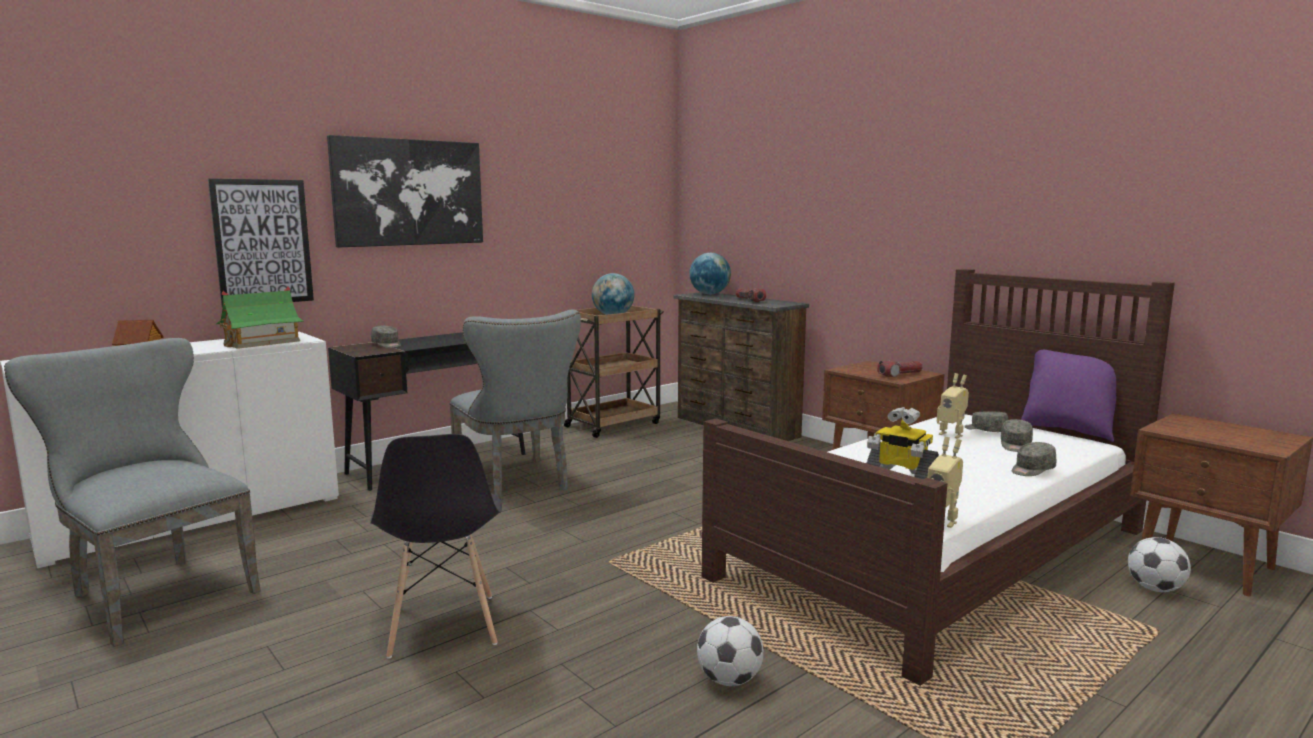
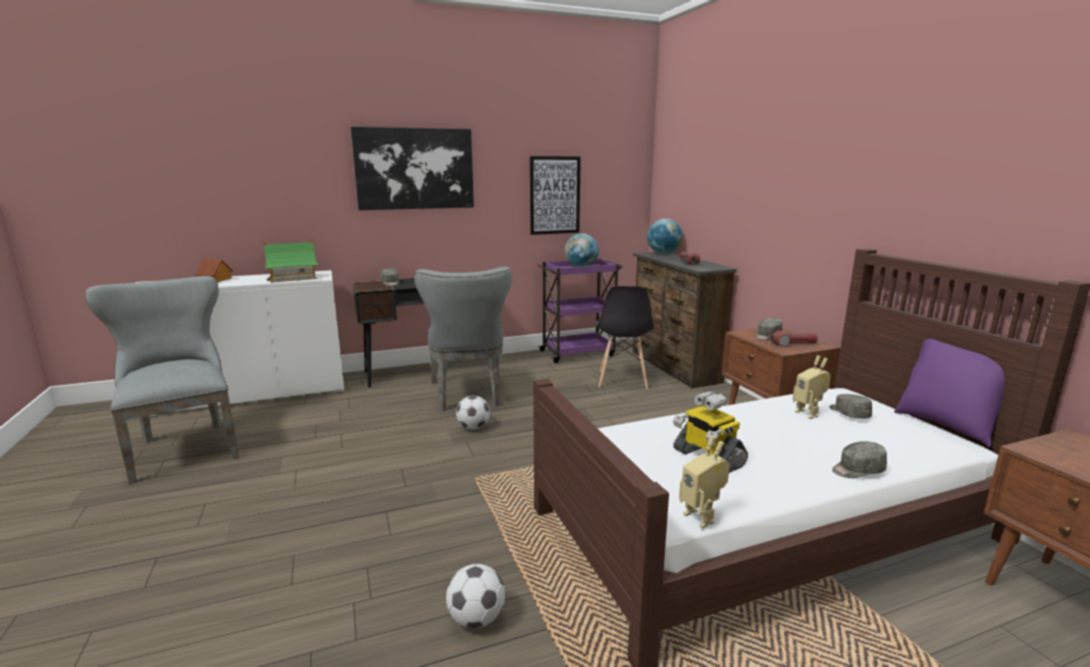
camera: 20 degrees right, 5 degrees up
picture [208,178,314,307] -> picture moved to [530,156,581,235]
grey chair [370,434,502,659] -> grey chair moved to [595,286,655,389]
brown cart [564,306,664,438] -> purple cart [537,258,622,363]
grey cap [1001,419,1033,452] -> grey cap moved to [755,318,783,341]
football [1128,537,1191,592] -> football moved to [456,396,490,430]

